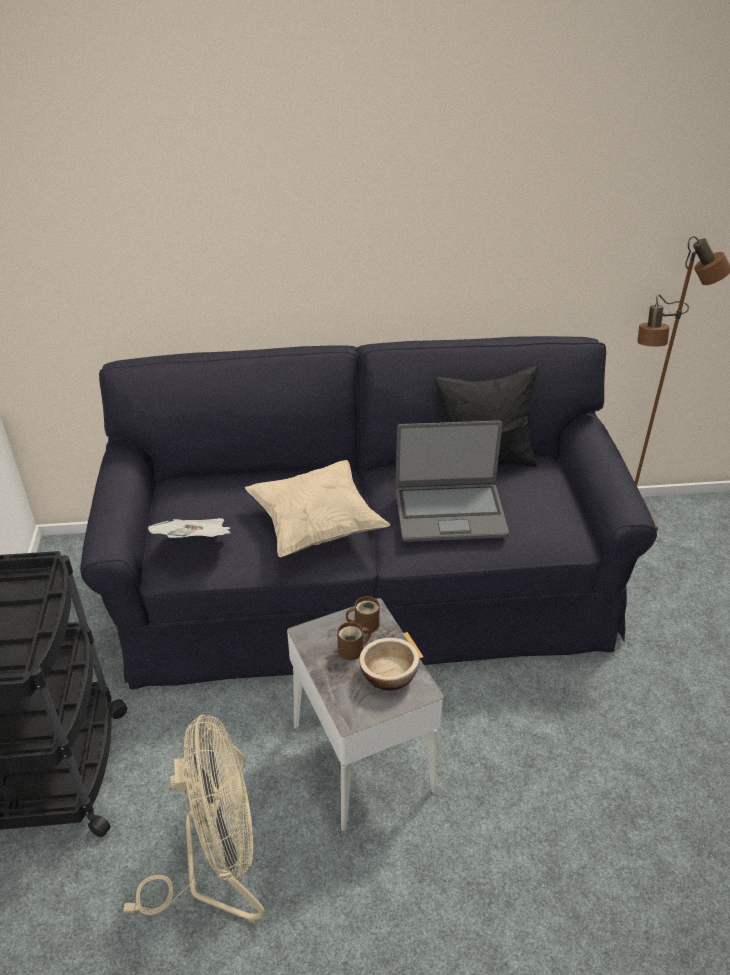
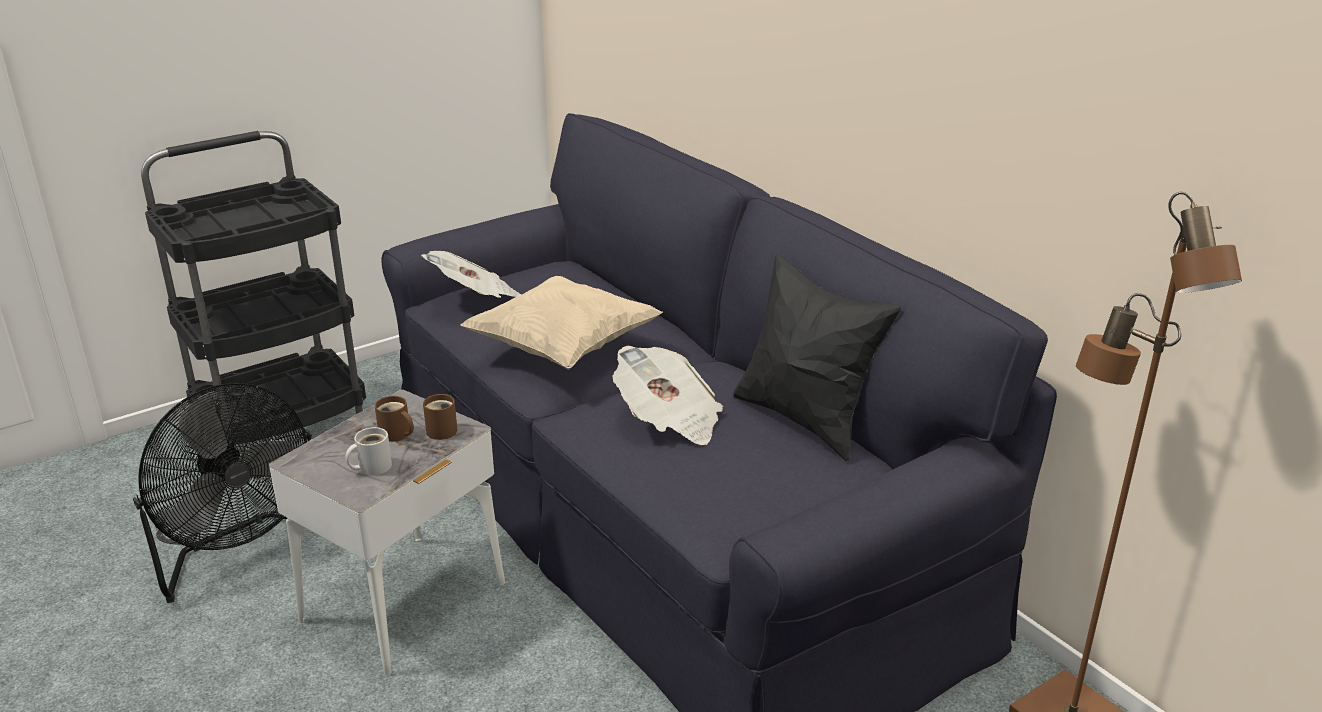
camera: 60 degrees right, 10 degrees down
beige fan [121,714,265,924] -> black fan [133,383,312,603]
bowl [359,638,419,691] -> white mug [345,427,392,476]
laptop [396,420,509,542] -> newspaper [612,346,723,445]

